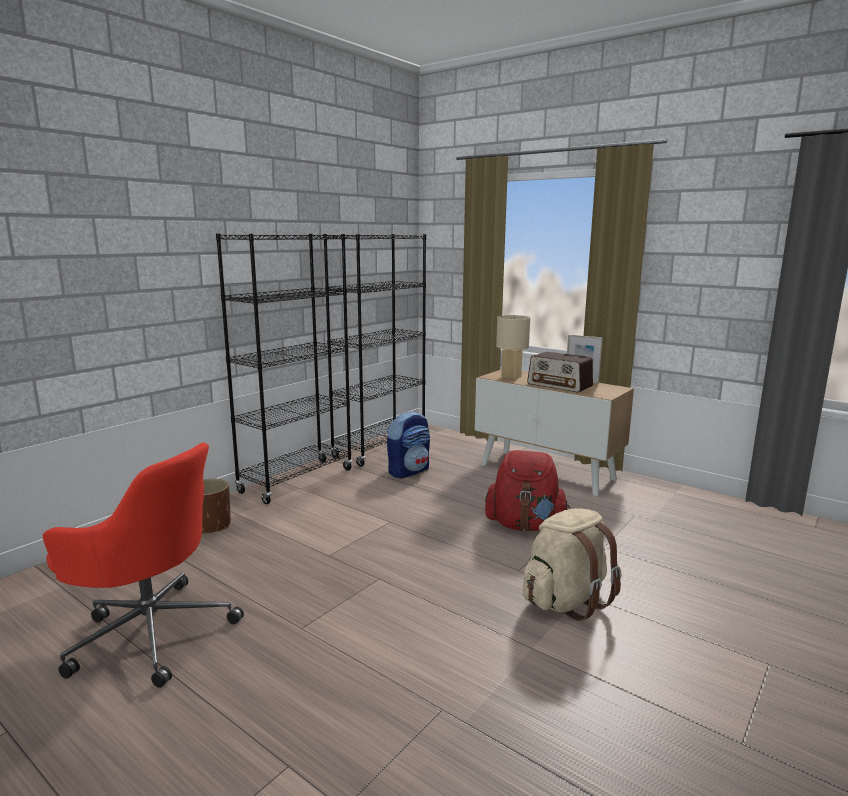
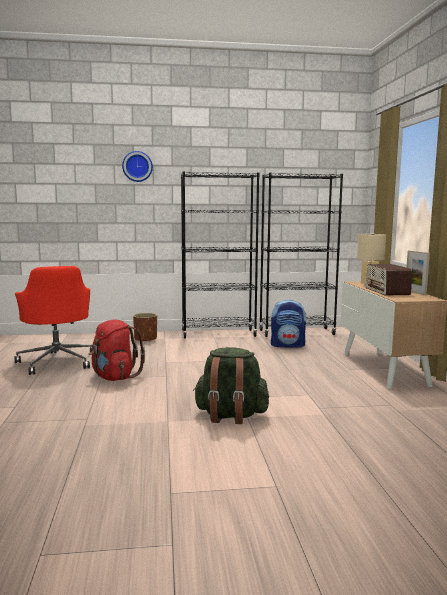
camera: 45 degrees right, 5 degrees down
red backpack [485,450,570,531] -> red backpack moved to [89,320,145,381]
beige backpack [523,508,621,621] -> green backpack [193,347,269,424]
none -> wall clock [122,151,153,182]

